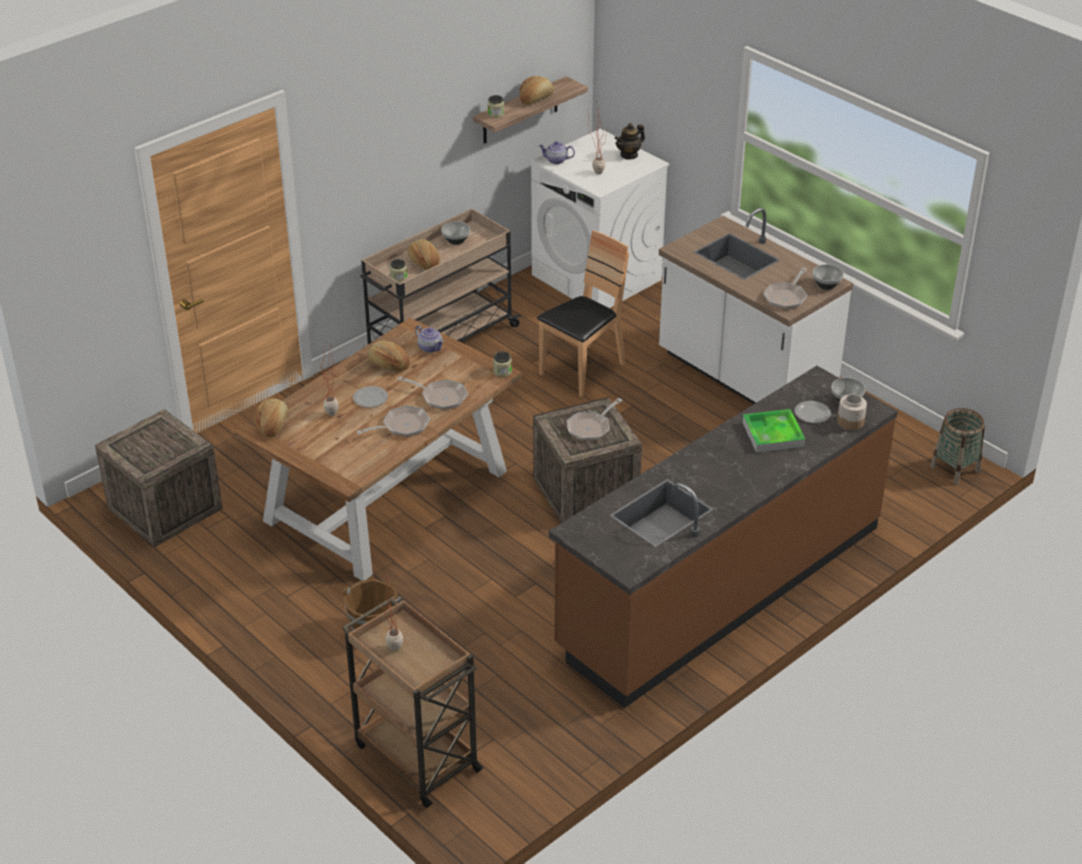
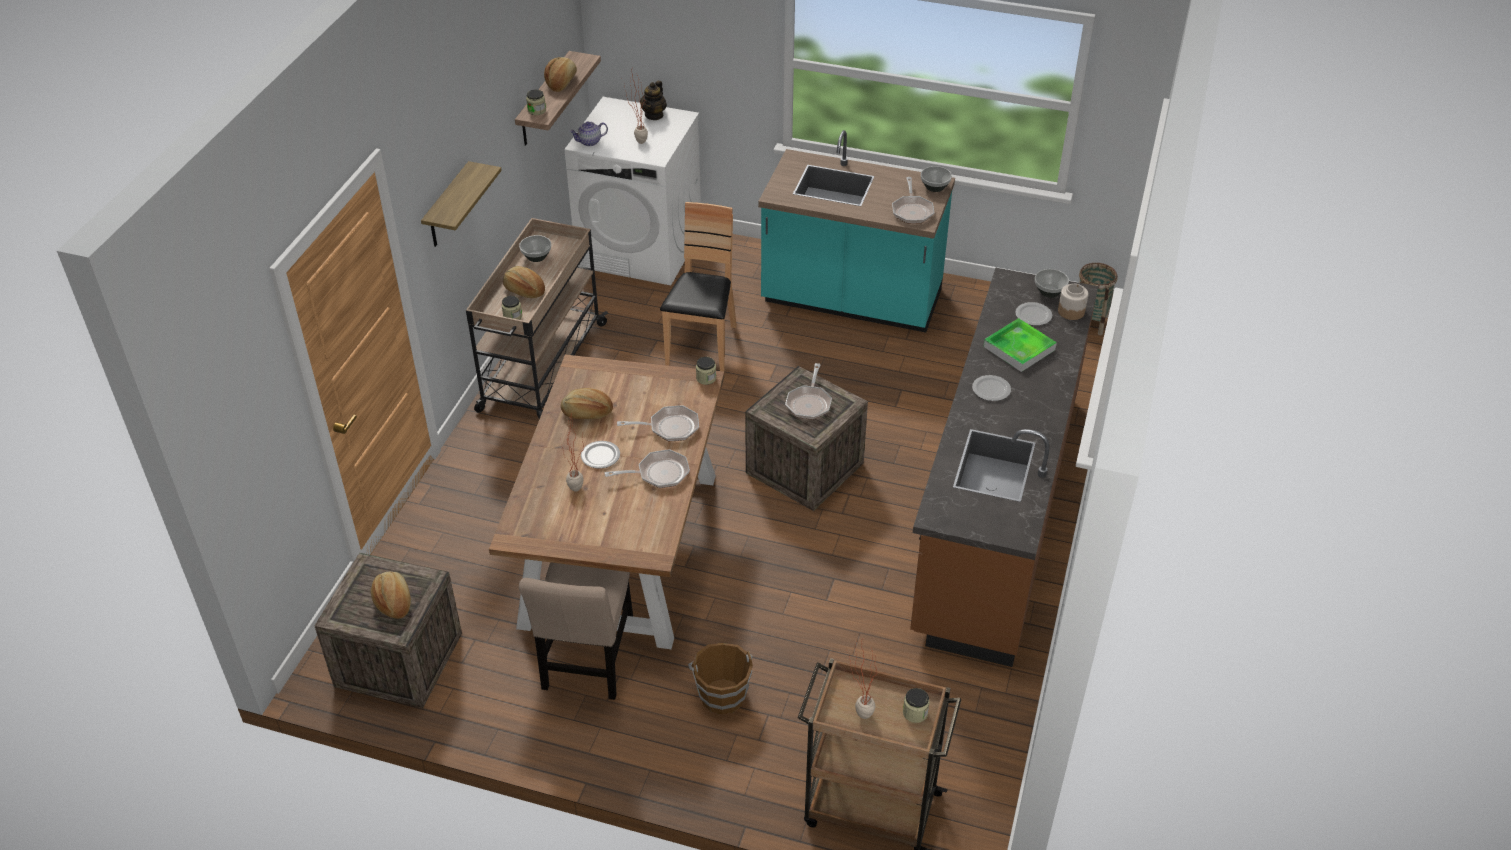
camera: 30 degrees left, 5 degrees up
bread [255,399,289,438] -> bread moved to [371,572,411,619]
frying pan [356,405,430,437] -> frying pan turned 45 degrees clockwise [605,449,690,488]
teapot [415,325,444,353] -> none
white counter [659,208,853,404] -> turquoise counter [758,130,955,333]
none -> shelf [421,161,502,247]
none -> beige chair [519,562,633,700]
none -> jar [903,688,930,723]
none -> plate [972,375,1011,401]

